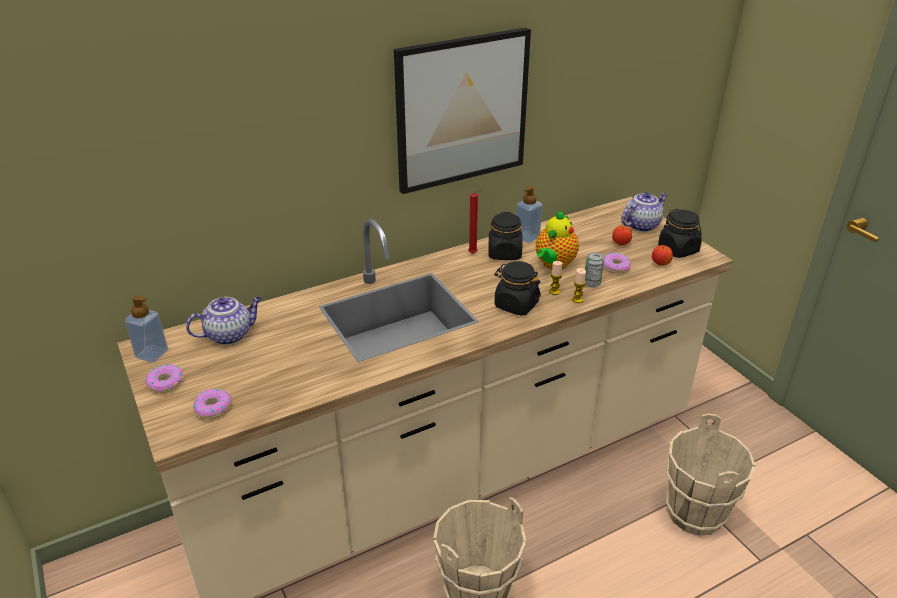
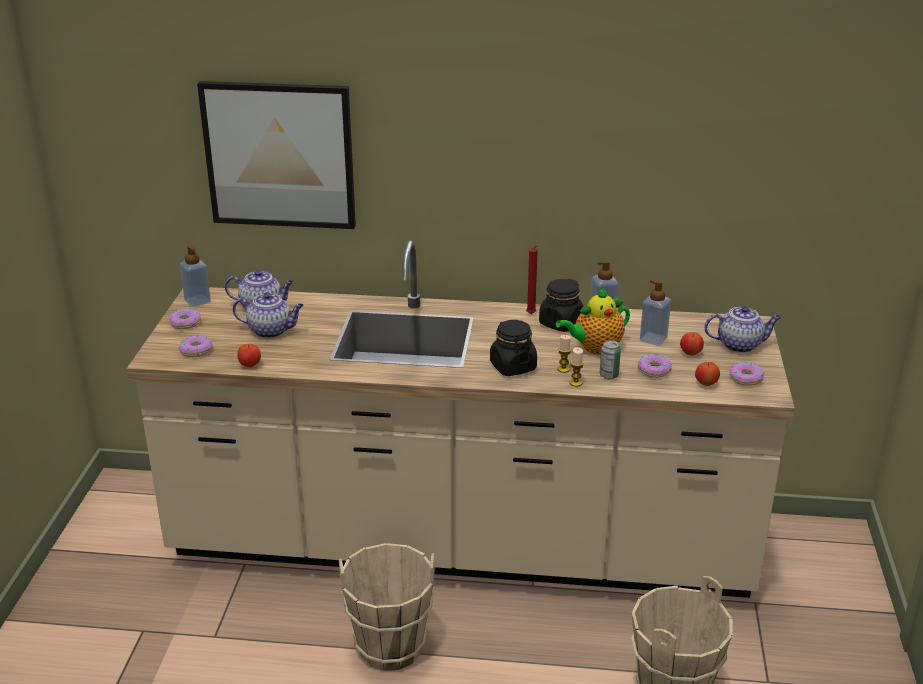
camera: 35 degrees right, 5 degrees down
picture [394,27,531,194] -> picture moved to [197,81,356,229]
black jar [658,209,702,258] -> donut [729,362,765,386]
none -> teapot [233,292,304,338]
none -> apple [238,344,261,367]
none -> soap dispenser [640,279,671,346]

